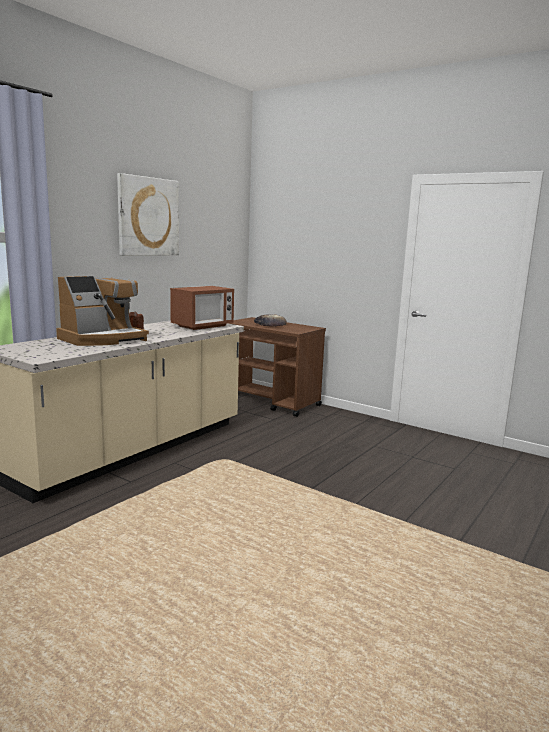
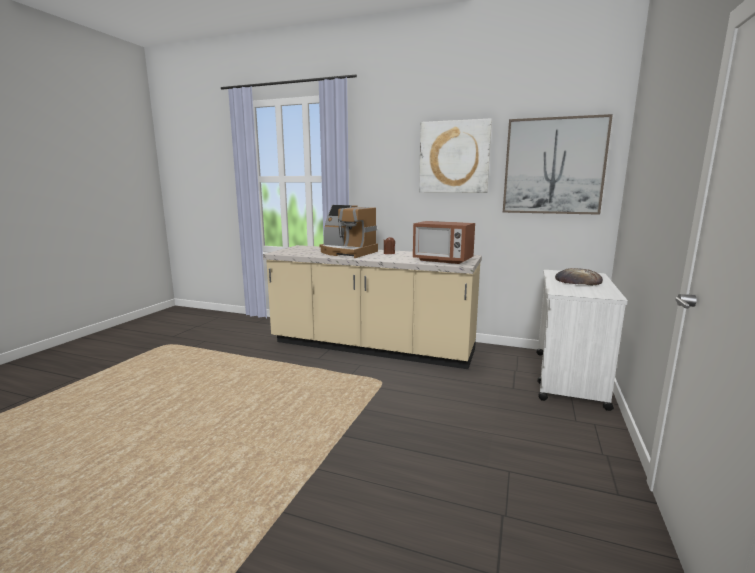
camera: 75 degrees right, 0 degrees up
brown cart [228,317,326,417] -> white cart [536,270,628,411]
none -> picture [503,114,613,215]

